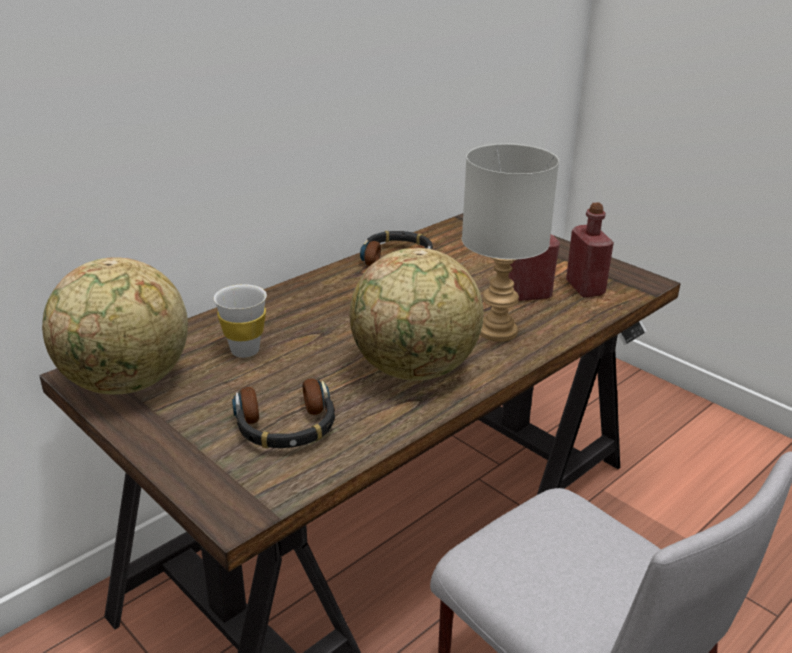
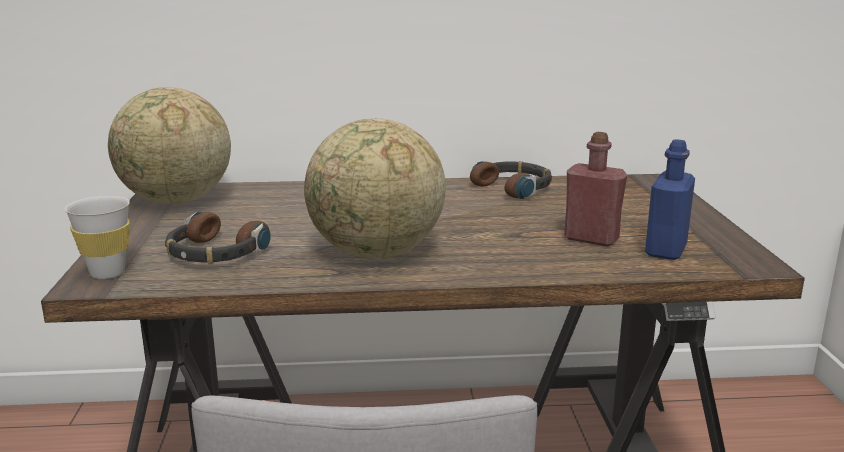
camera: 40 degrees right, 10 degrees down
white cup [214,284,267,358] -> white cup moved to [65,196,130,279]
grey table lamp [462,143,559,342] -> none
red bottle [566,202,614,297] -> blue bottle [645,139,695,260]

